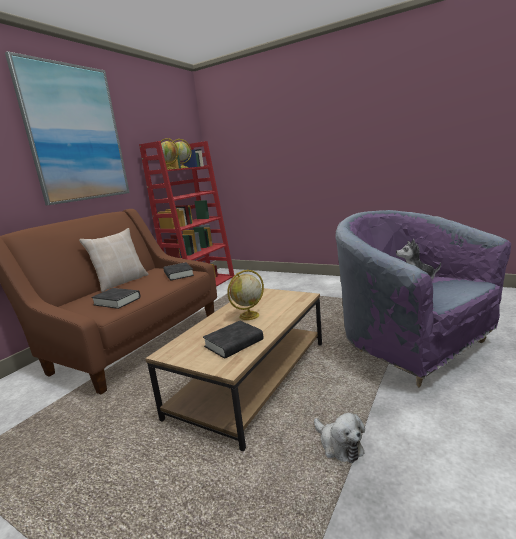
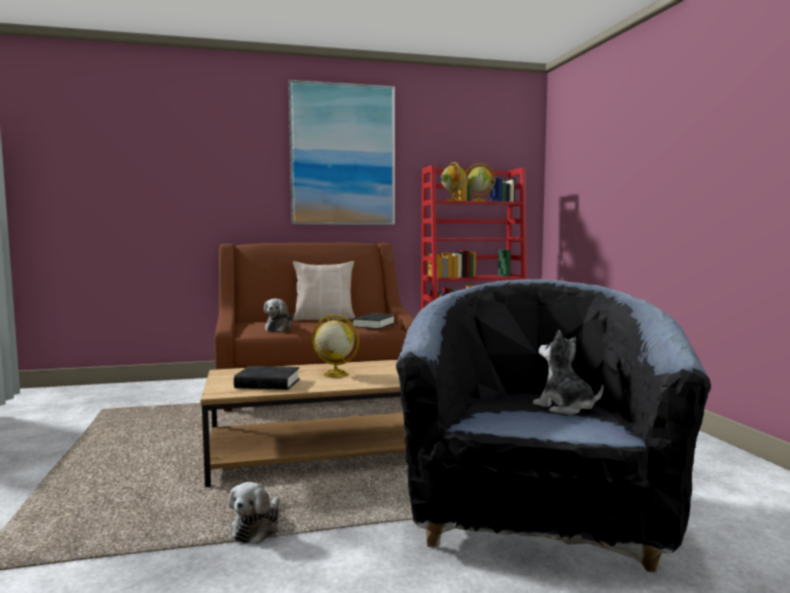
camera: 45 degrees right, 10 degrees down
black book [91,288,140,309] -> plush toy [264,299,293,332]
purple armchair [335,210,511,388] -> black armchair [396,279,711,572]

